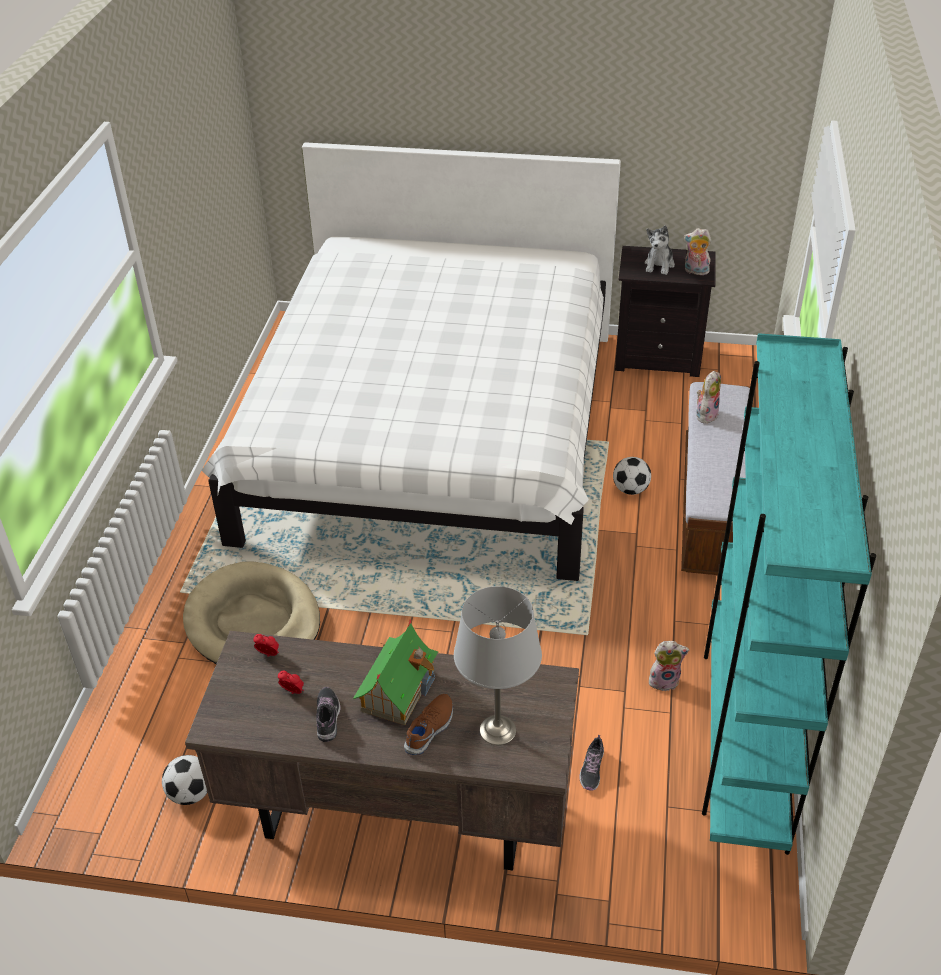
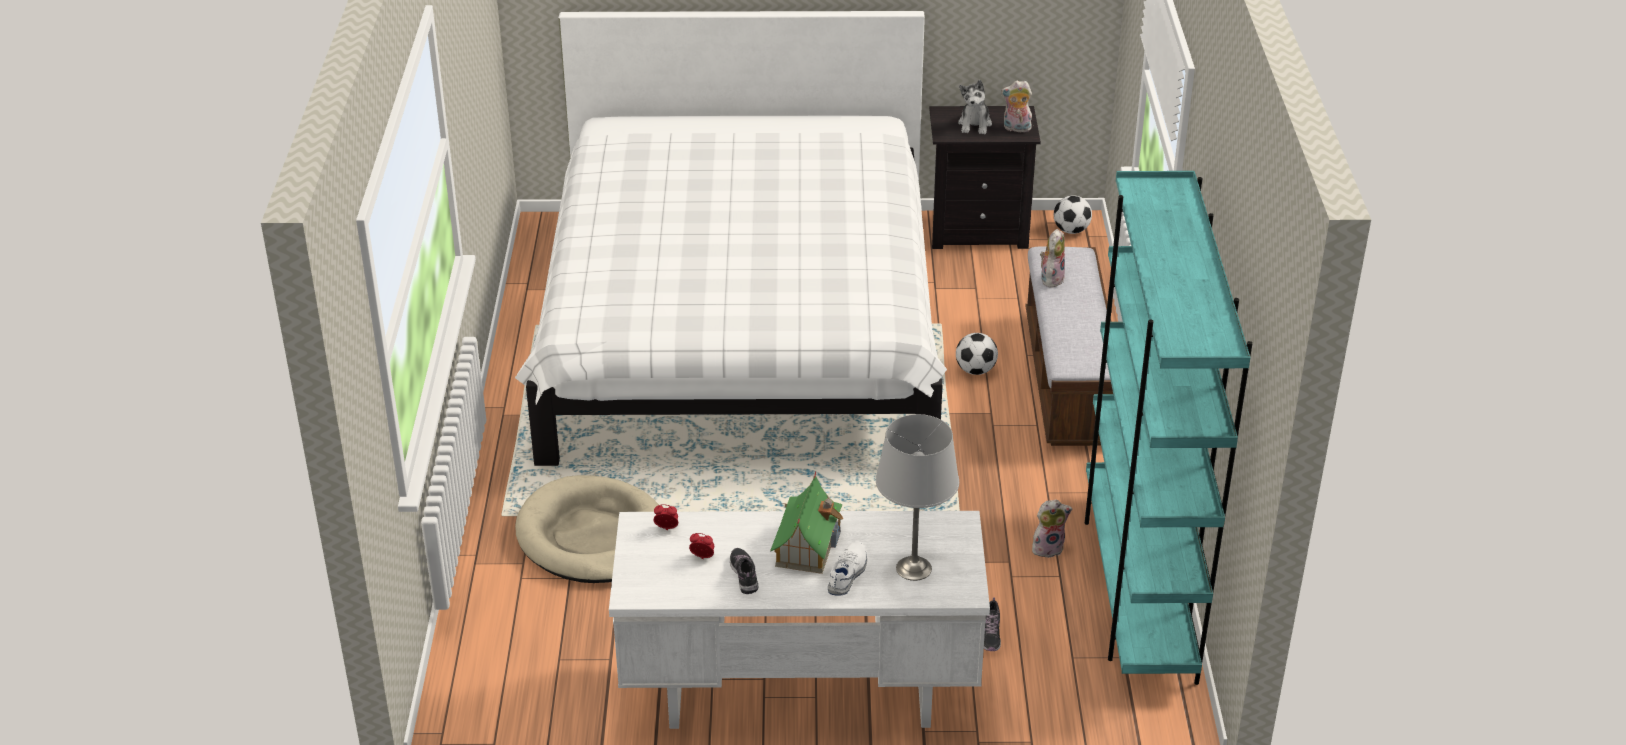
camera: 10 degrees left, 5 degrees down
football [162,755,208,805] -> football moved to [1054,195,1092,234]
brown desk [185,631,579,871] -> white desk [609,511,990,729]
brown shoe [404,694,453,755] -> white shoe [828,541,867,596]

